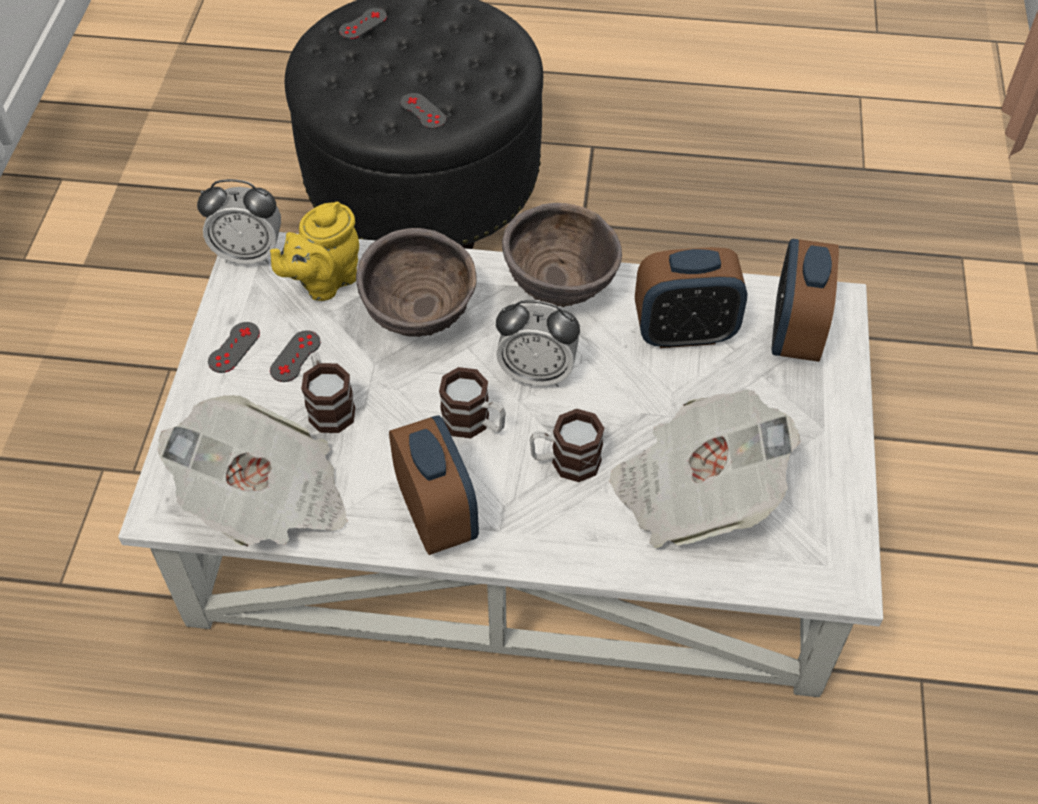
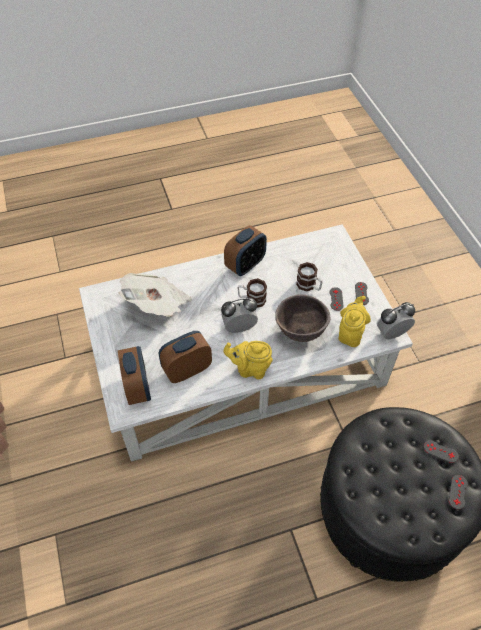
camera: 155 degrees right, 0 degrees up
newspaper [158,395,348,546] -> none
alarm clock [389,415,479,555] -> alarm clock turned 90 degrees counterclockwise [224,225,267,276]
grey game controller [400,93,446,129] -> grey game controller moved to [424,440,459,463]
brown bowl [502,203,622,307] -> yellow teapot [224,341,273,379]
mug [530,409,605,482] -> none

